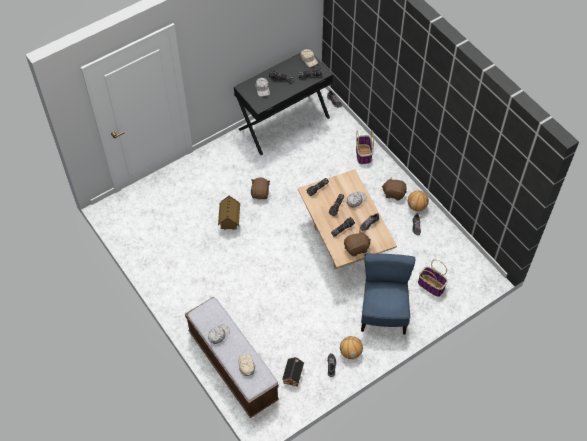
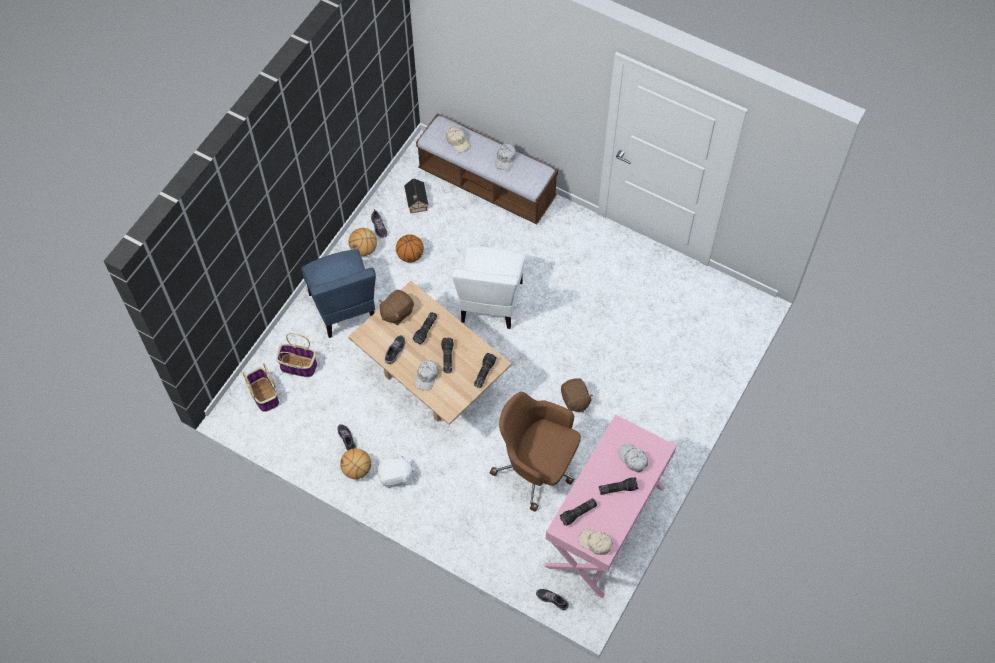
camera: 155 degrees right, 5 degrees up
toy house [218,196,240,230] -> none
black desk [234,52,333,155] -> pink desk [545,414,677,598]
basket [356,130,374,164] -> basket moved to [243,363,279,412]
brown plush toy [382,178,407,200] -> white plush toy [378,454,415,488]
none -> basketball [396,234,424,263]
none -> white chair [452,247,525,329]
none -> brown office chair [489,392,581,512]

